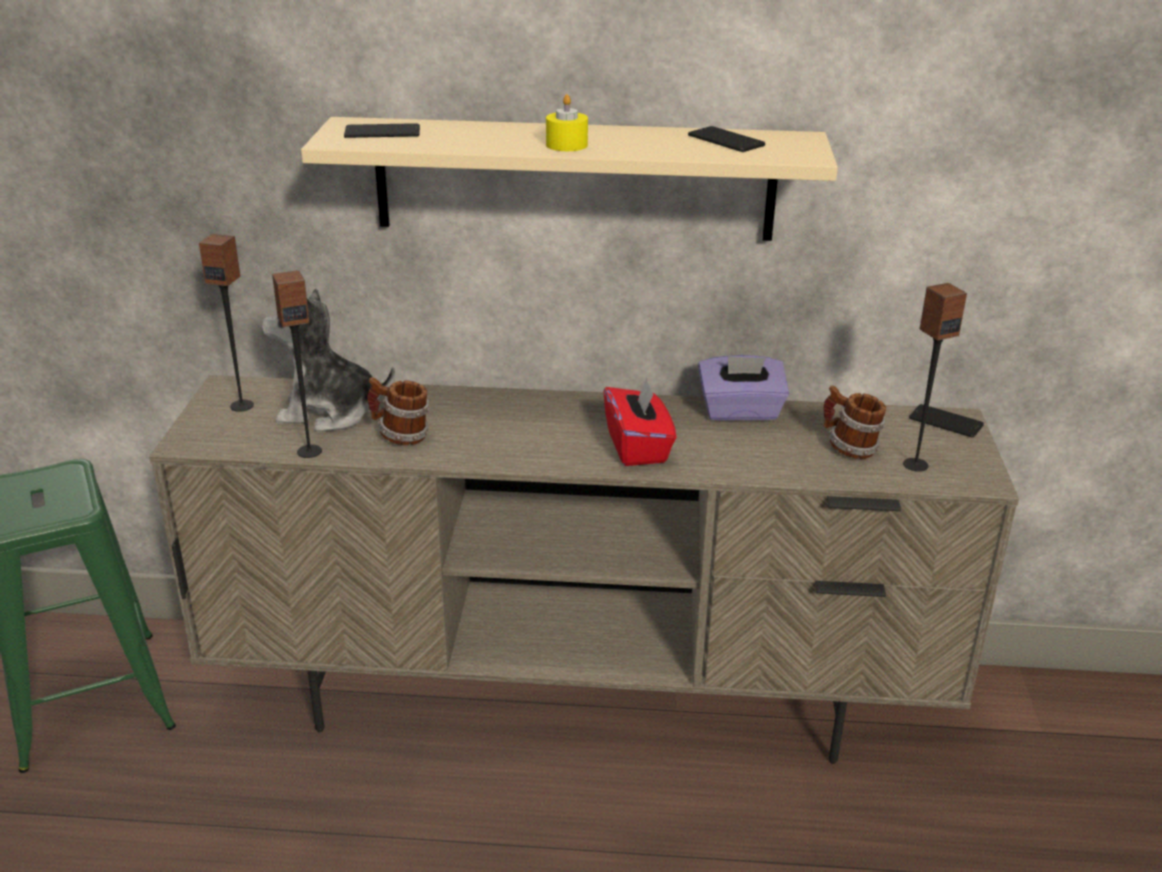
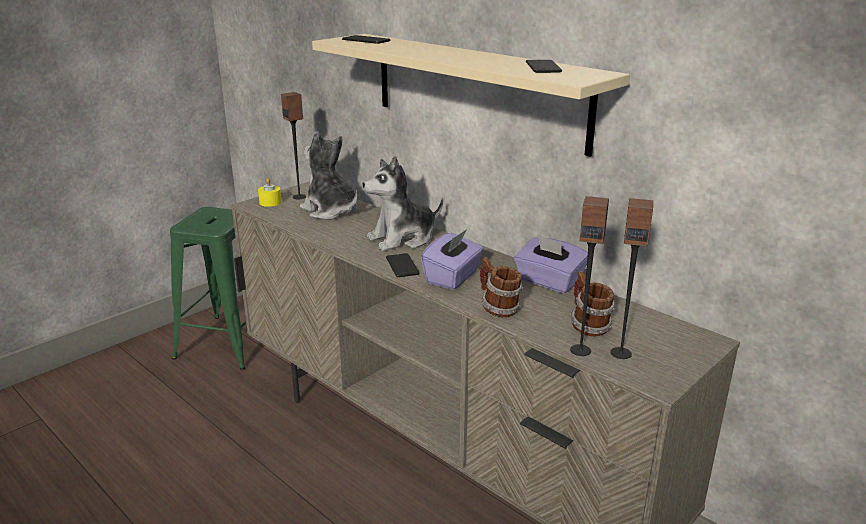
camera: 40 degrees right, 5 degrees down
speaker [272,270,322,458] -> speaker moved to [570,196,609,356]
mug [367,377,429,445] -> mug moved to [480,257,523,317]
yellow candle [546,94,588,151] -> yellow candle moved to [258,178,282,207]
red tissue box [603,378,676,466] -> purple tissue box [421,229,484,290]
phone [909,404,984,438] -> phone moved to [386,253,420,277]
none -> plush toy [362,156,443,251]

